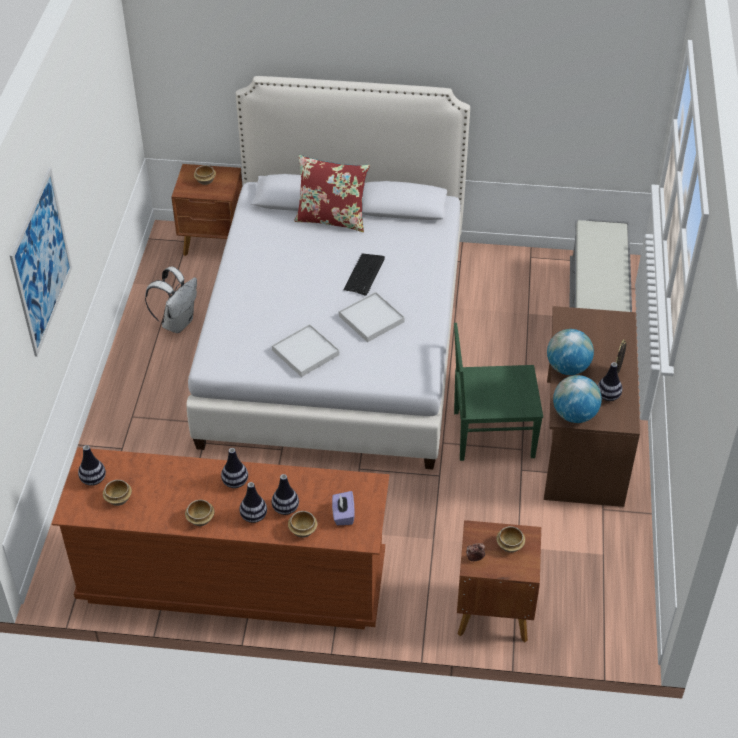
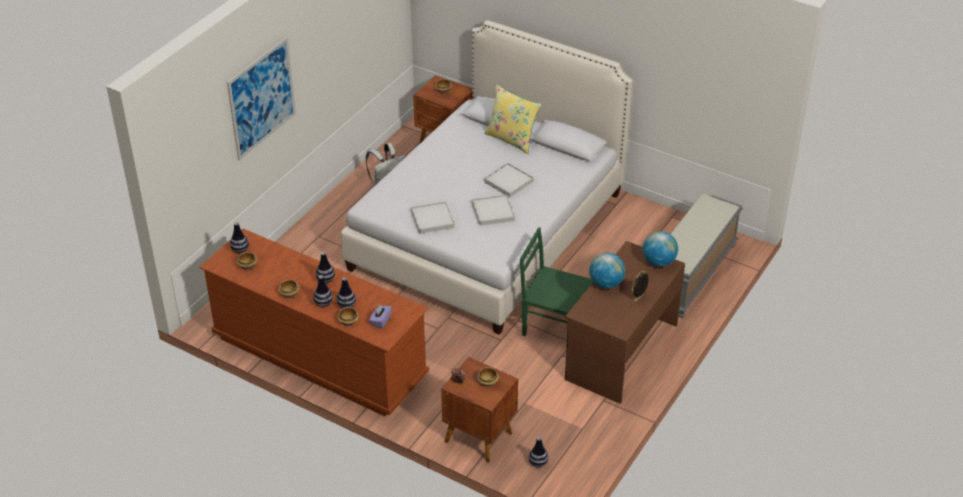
camera: 25 degrees right, 5 degrees down
red pillow [294,155,370,232] -> yellow pillow [484,84,541,154]
keyboard [344,253,385,296] -> white tray [484,163,533,197]
globe [553,375,602,423] -> globe moved to [643,231,678,267]
vase [598,362,622,401] -> vase moved to [529,437,549,467]

